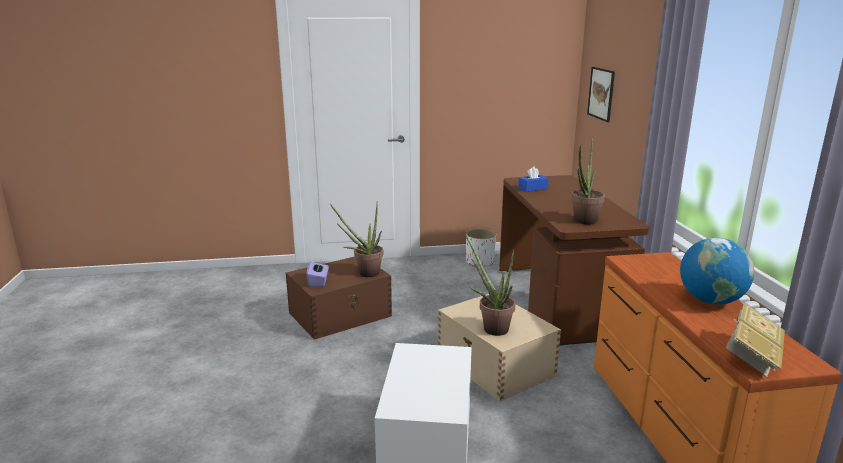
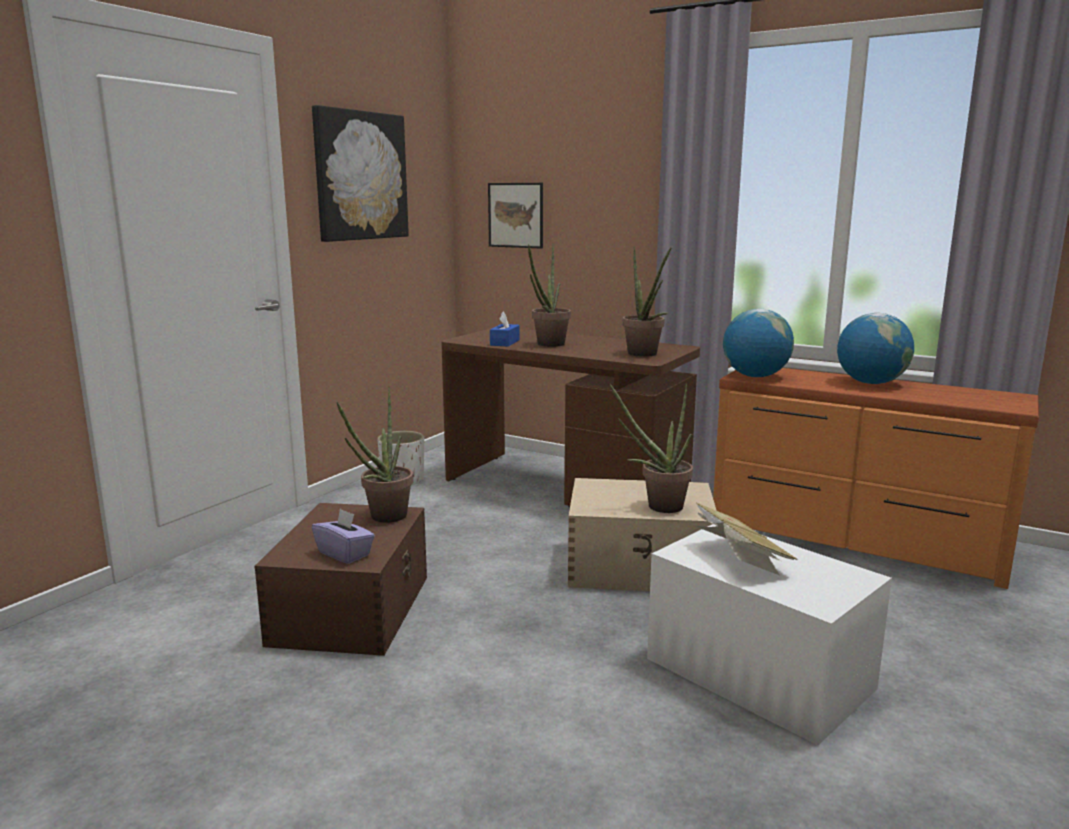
camera: 50 degrees left, 5 degrees down
book [726,303,785,376] -> book moved to [693,503,798,575]
none -> picture [312,105,409,242]
none -> potted plant [528,243,571,347]
none -> globe [723,308,794,377]

